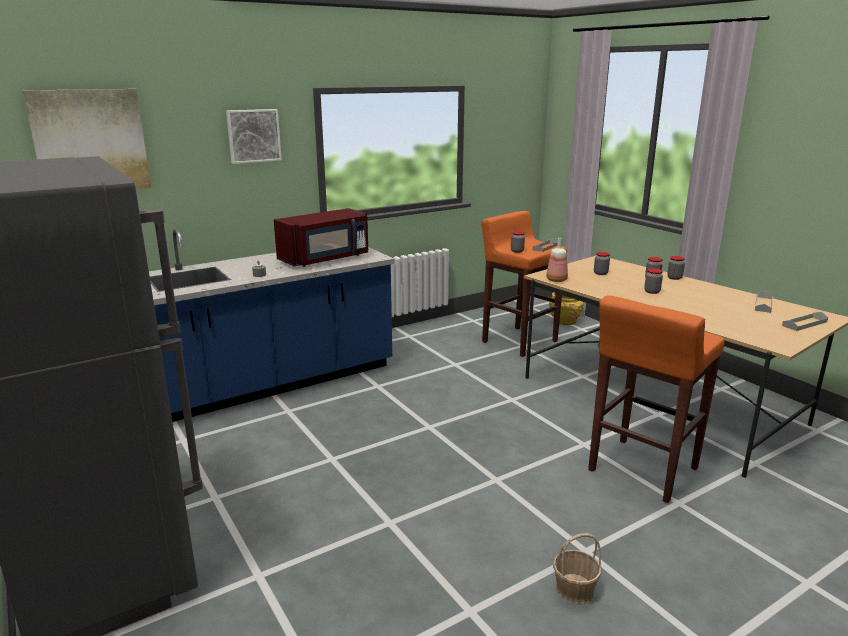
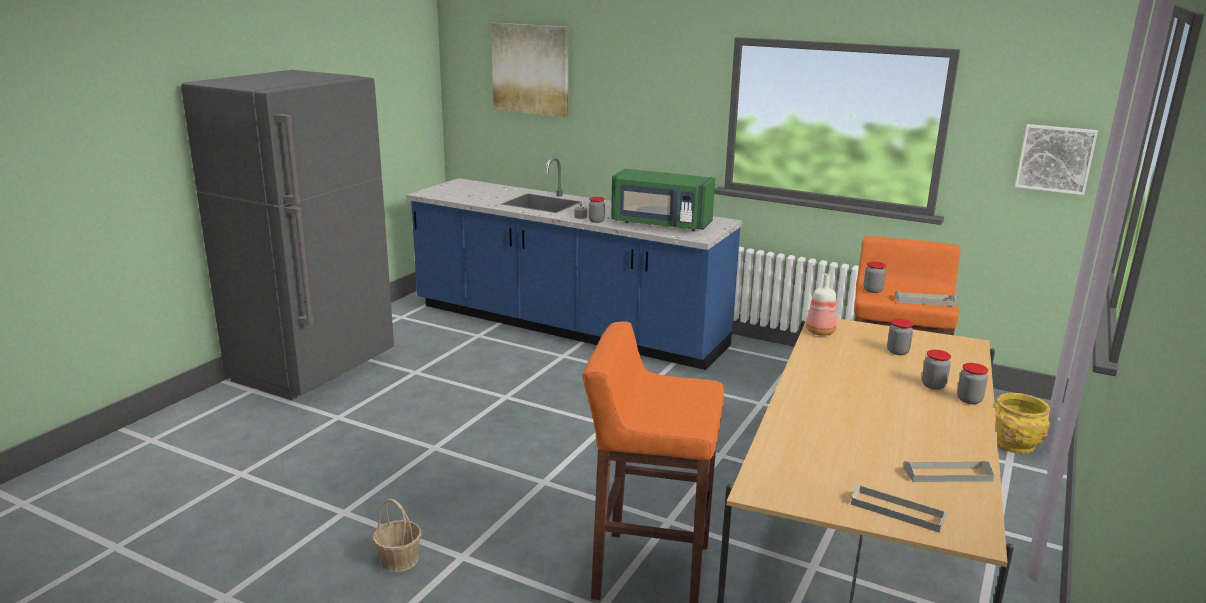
camera: 60 degrees right, 0 degrees up
picture [226,109,282,164] -> picture moved to [1015,124,1098,195]
red microwave [274,208,369,267] -> green microwave [611,169,715,231]
jar [644,268,663,294] -> jar moved to [589,197,605,223]

